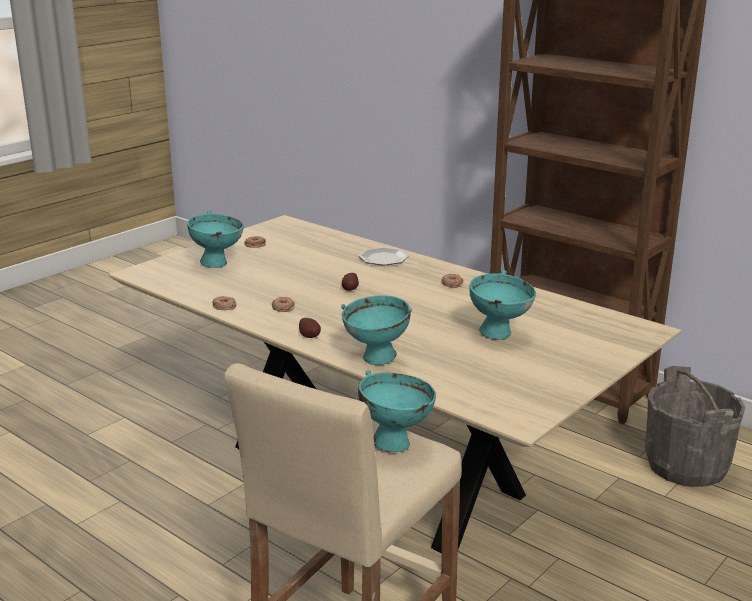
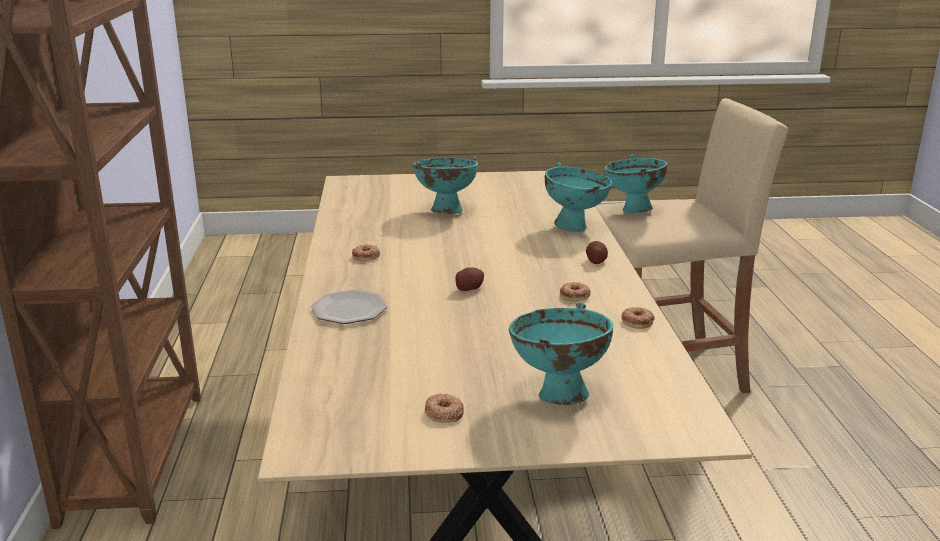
camera: 135 degrees left, 0 degrees up
grey bucket [645,366,745,487] -> none

